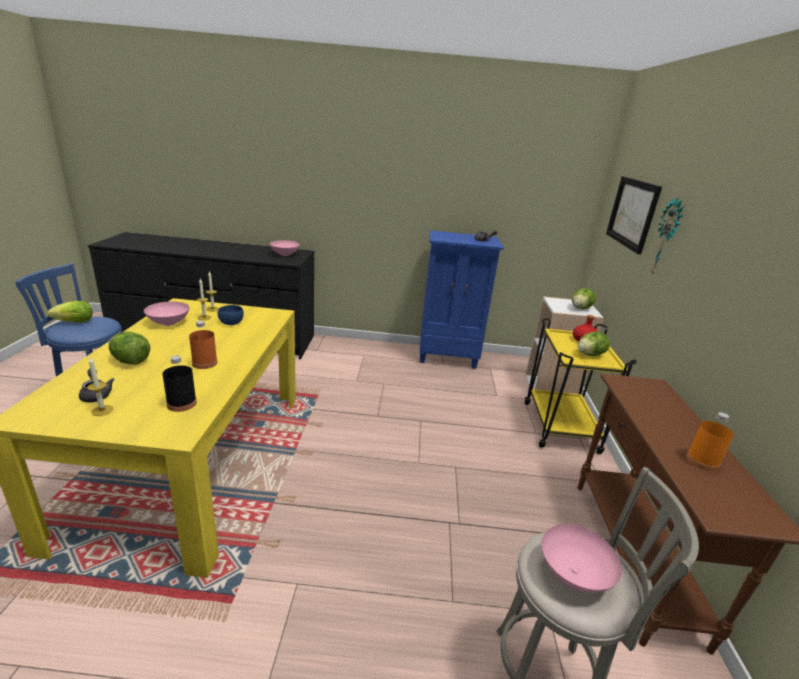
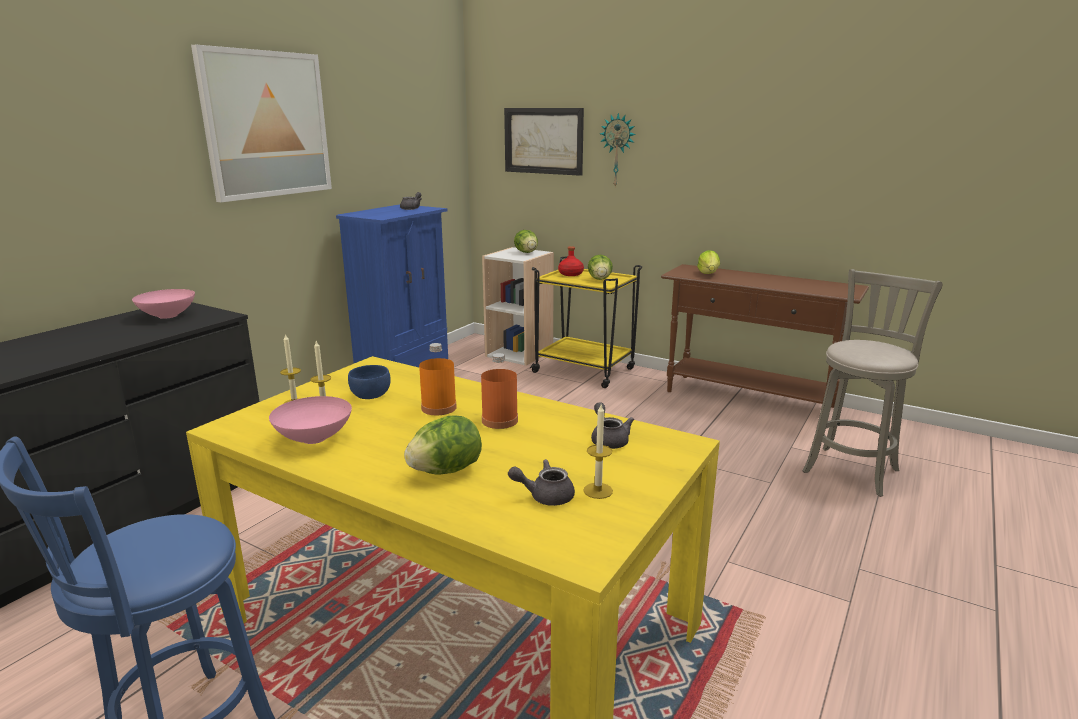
camera: 60 degrees left, 5 degrees down
lettuce [48,301,93,322] -> lettuce moved to [697,250,720,274]
black bottle [162,356,197,412] -> grey teapot [591,402,634,449]
pink bowl [541,524,622,593] -> none
orange bottle [686,412,734,471] -> orange bottle moved to [419,343,457,415]
none -> picture [191,45,332,202]

